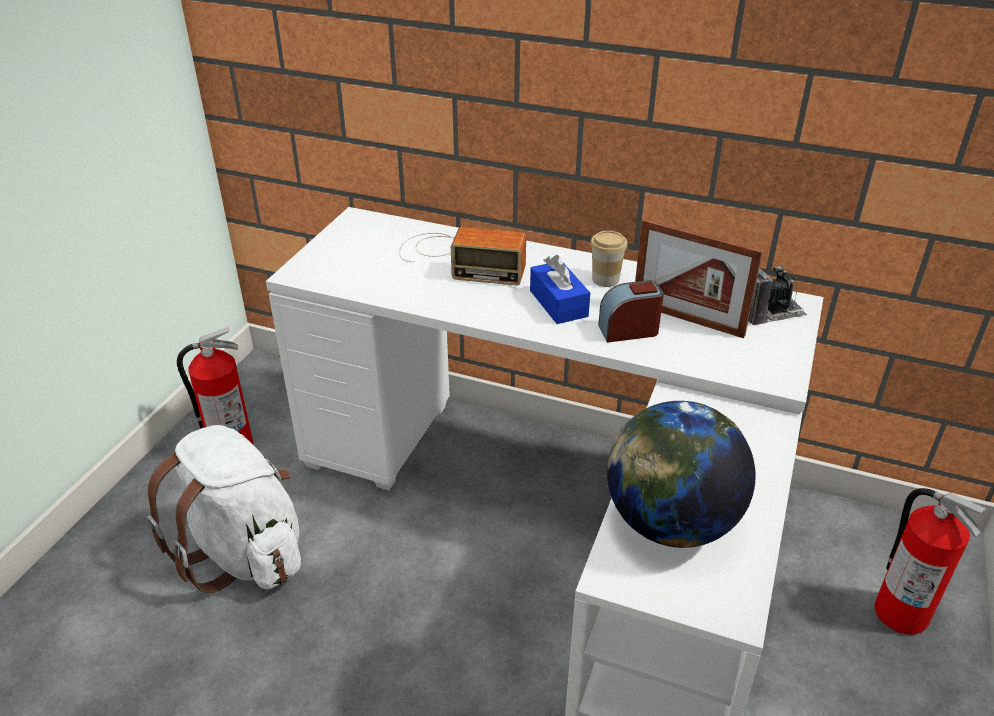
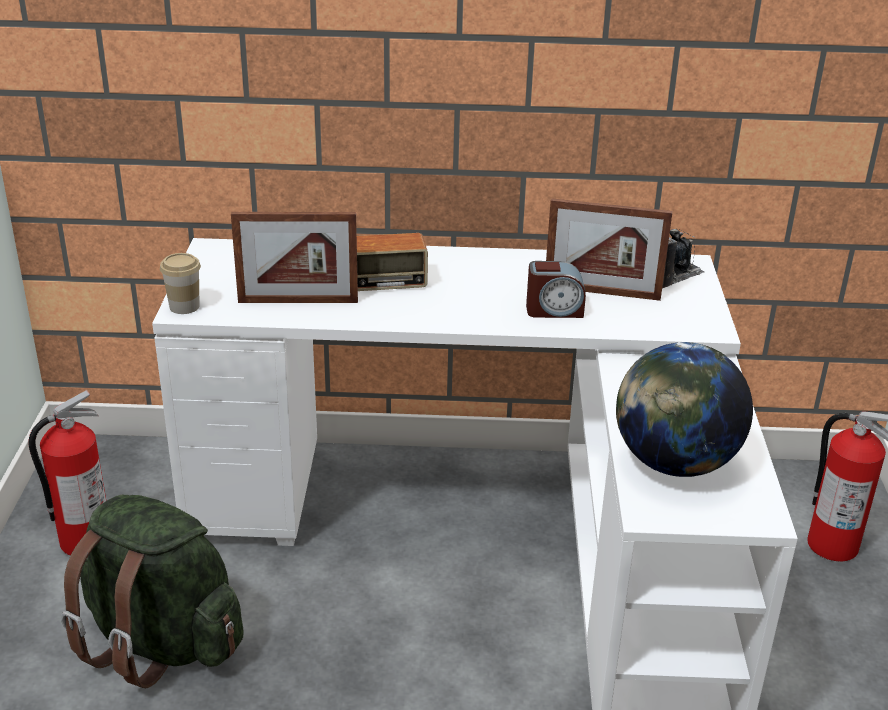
camera: 20 degrees left, 5 degrees down
white backpack [147,425,301,593] -> green backpack [61,495,244,688]
blue tissue box [530,255,590,324] -> none
cup [590,231,627,287] -> cup moved to [160,253,201,314]
alarm clock [598,280,664,343] -> alarm clock turned 150 degrees counterclockwise [526,261,586,318]
none -> picture frame [231,212,358,303]

